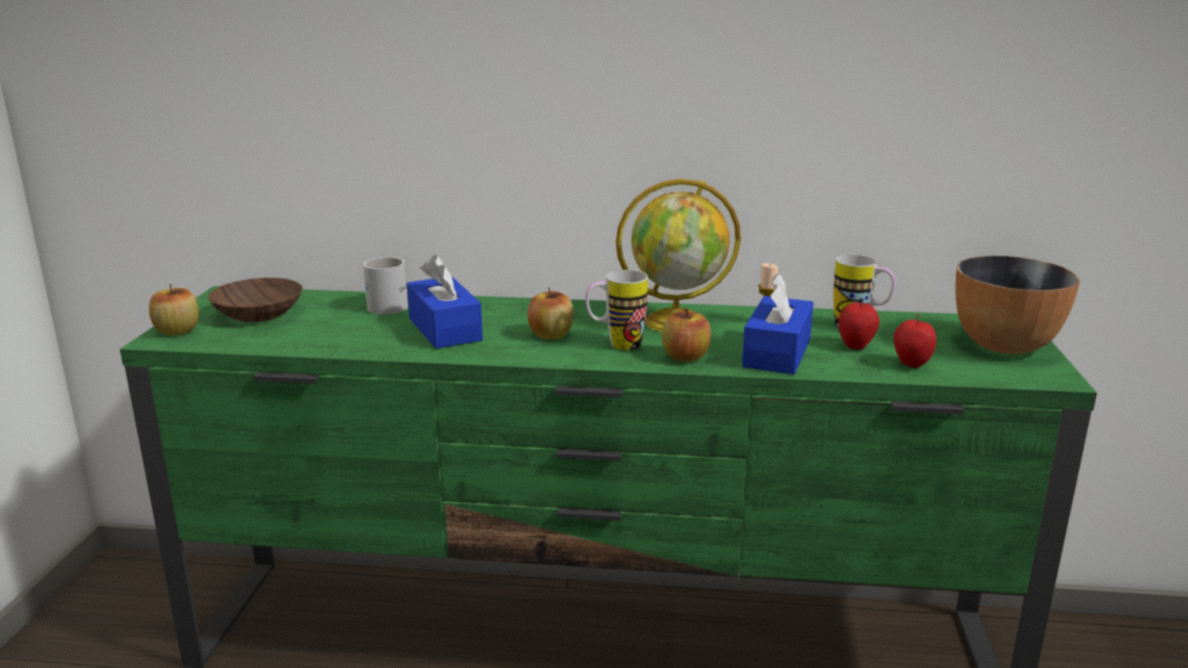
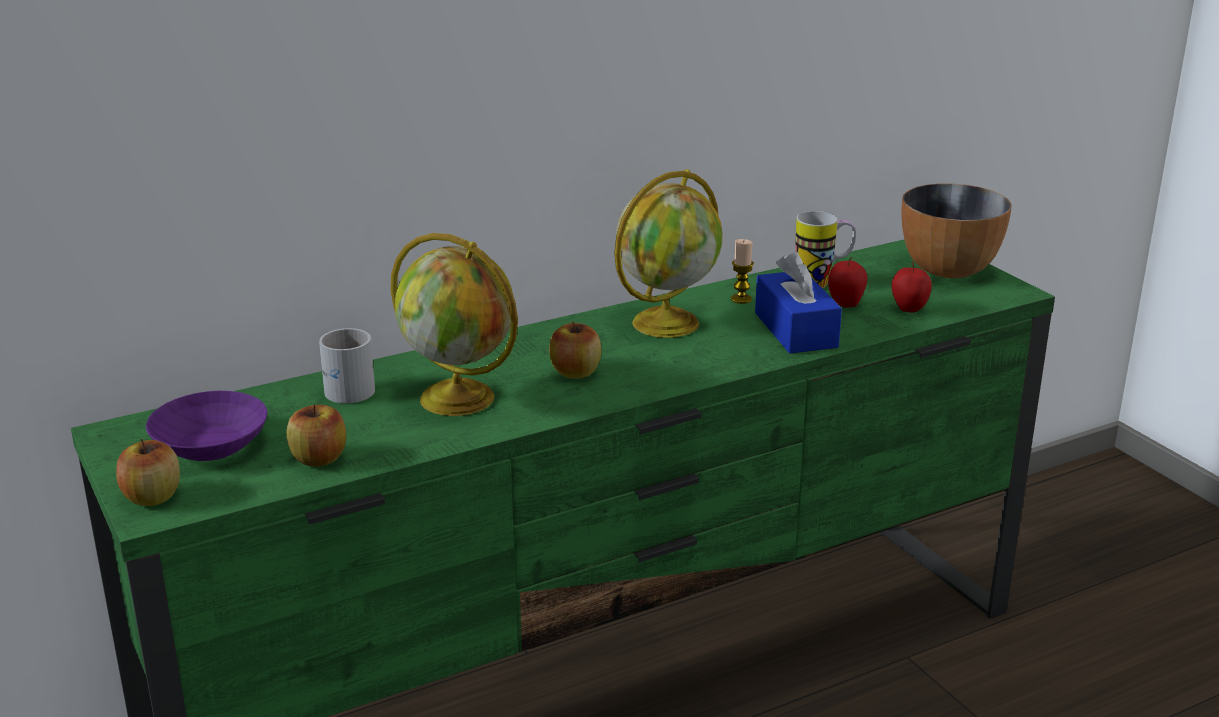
camera: 35 degrees left, 5 degrees up
brown bowl [208,278,303,322] -> purple bowl [146,391,268,461]
blue tissue box [407,255,483,349] -> globe [391,233,518,416]
mug [585,270,648,350] -> none
apple [662,308,711,362] -> apple moved to [287,404,346,467]

